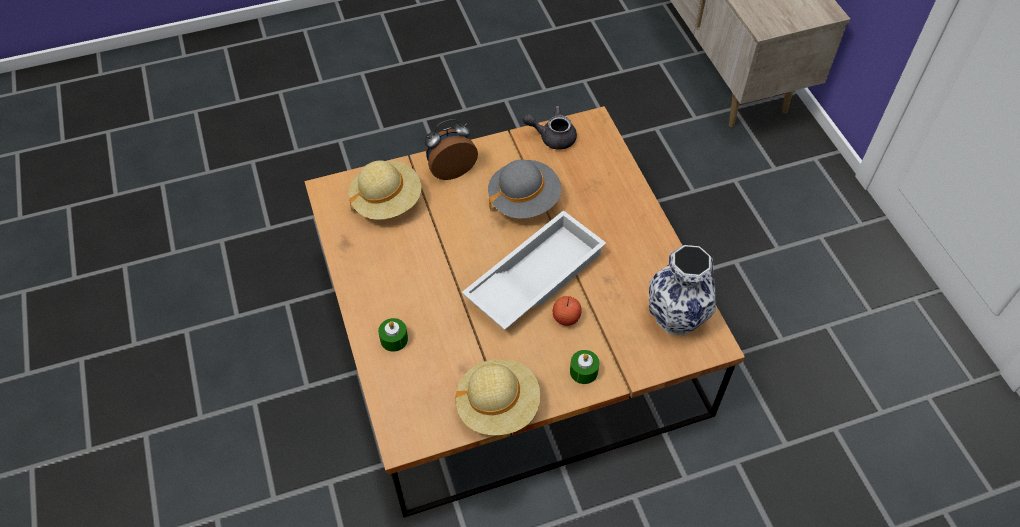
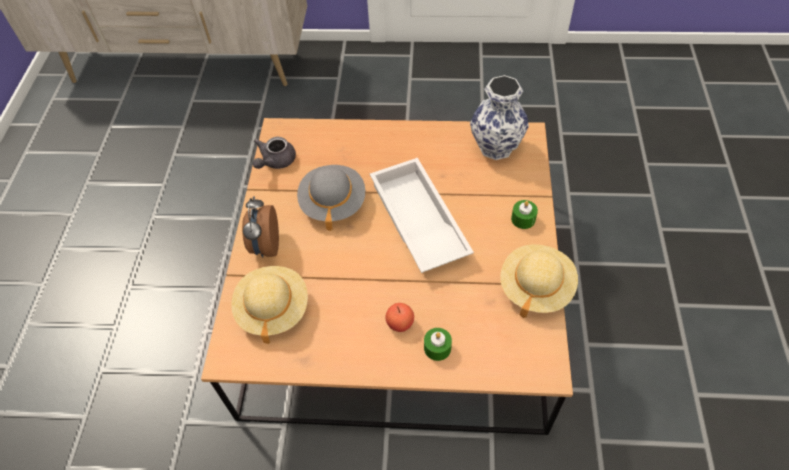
camera: 65 degrees left, 0 degrees up
apple [553,296,582,326] -> apple moved to [385,303,414,332]

